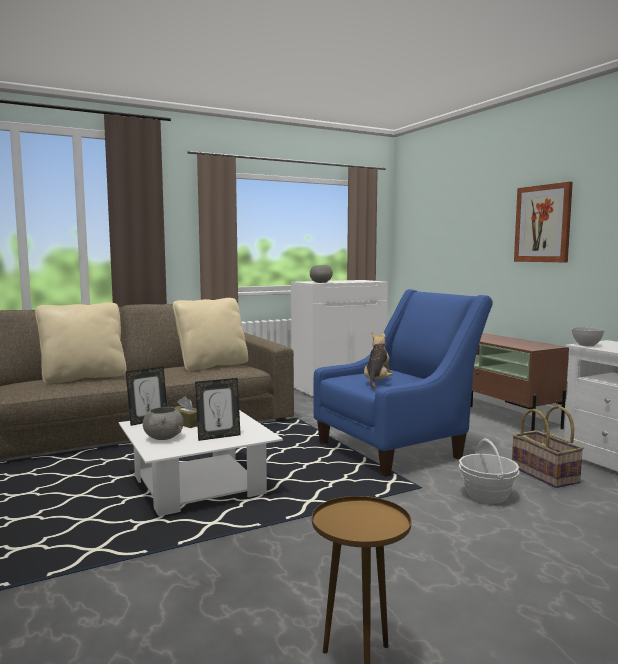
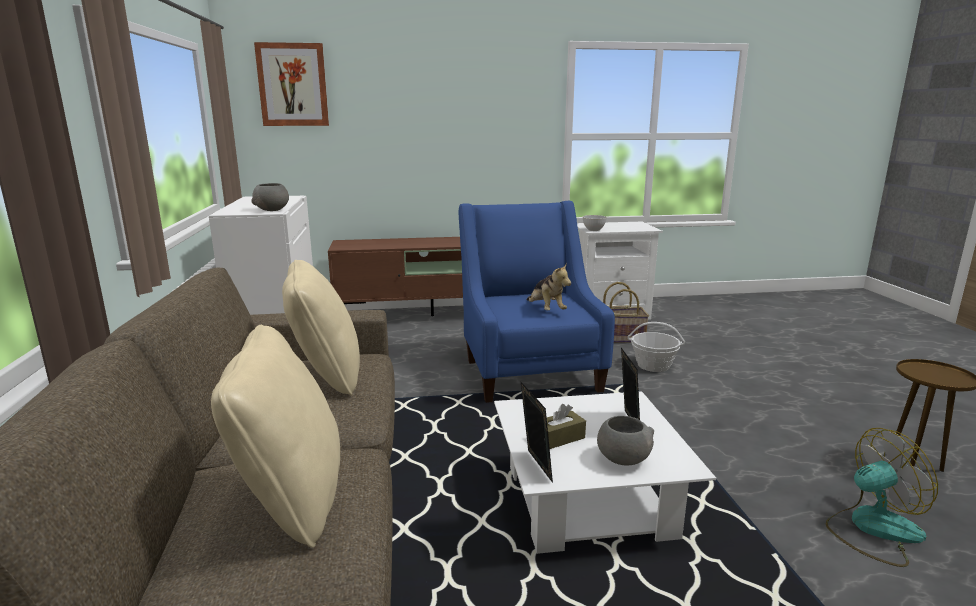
camera: 70 degrees left, 10 degrees up
plush toy [364,332,393,390] -> plush toy turned 150 degrees counterclockwise [527,263,571,310]
picture [514,182,573,262] -> picture moved to [254,42,329,126]
none -> fan [826,428,938,567]

